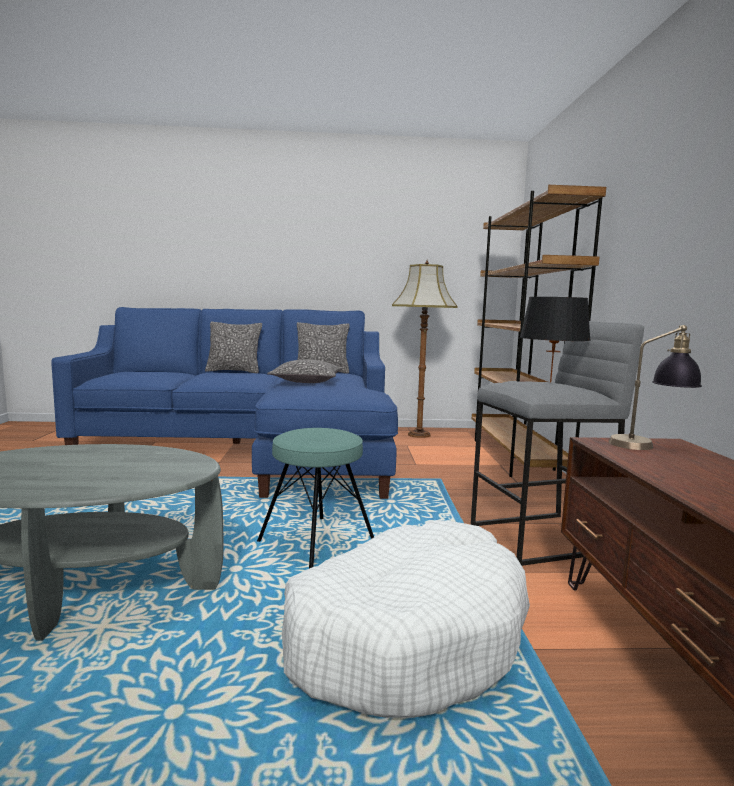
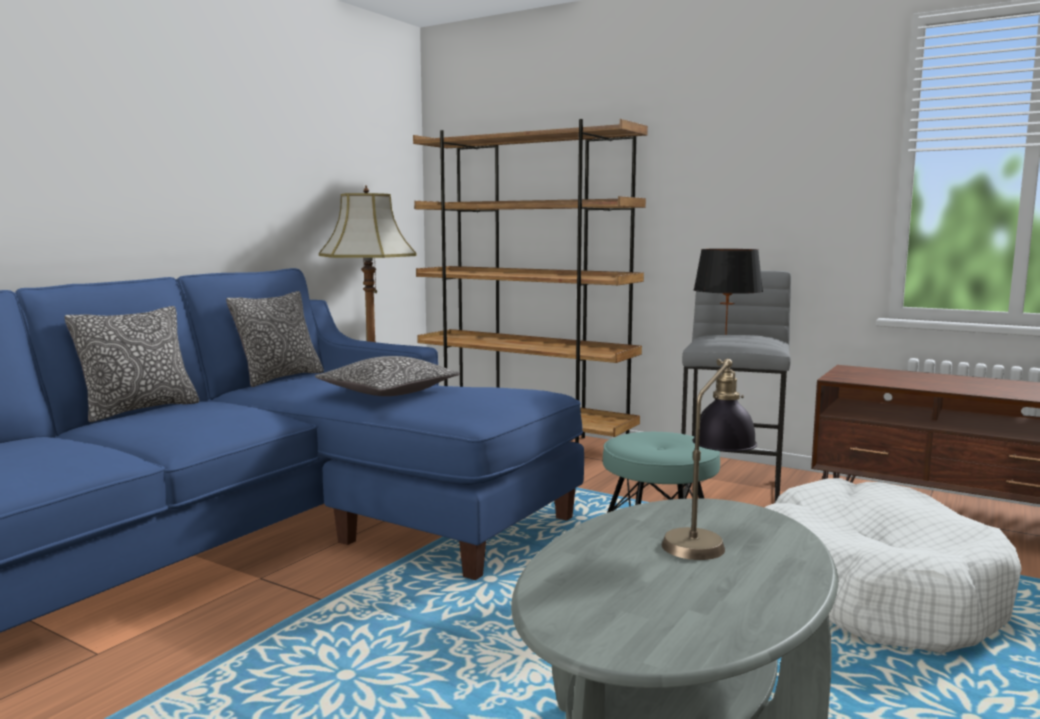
camera: 55 degrees left, 0 degrees up
table lamp [608,325,702,450] -> table lamp moved to [662,359,757,560]

